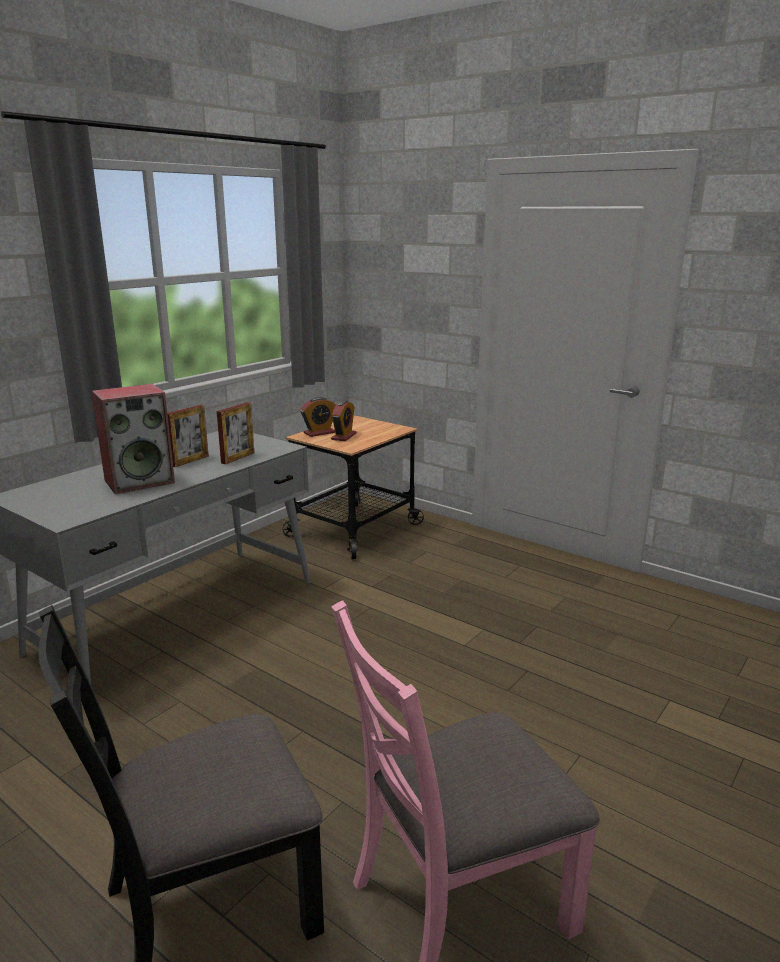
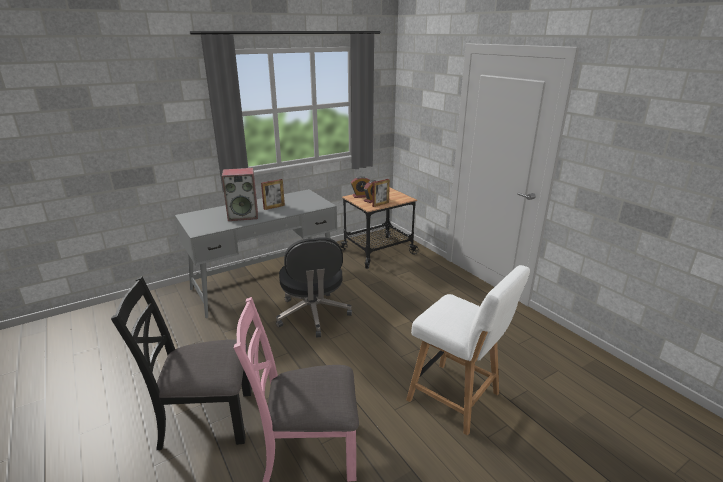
camera: 20 degrees right, 5 degrees up
picture frame [217,402,254,464] -> picture frame moved to [372,179,390,207]
none -> black office chair [276,238,352,337]
none -> white chair [406,265,530,436]

